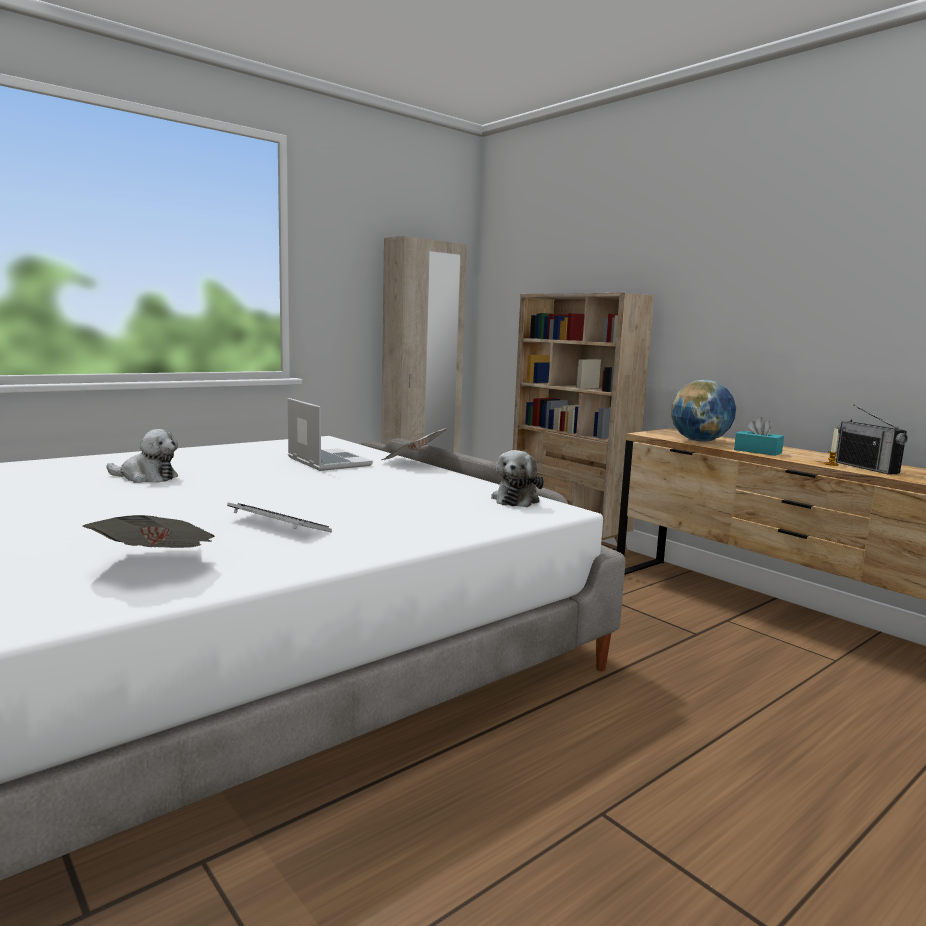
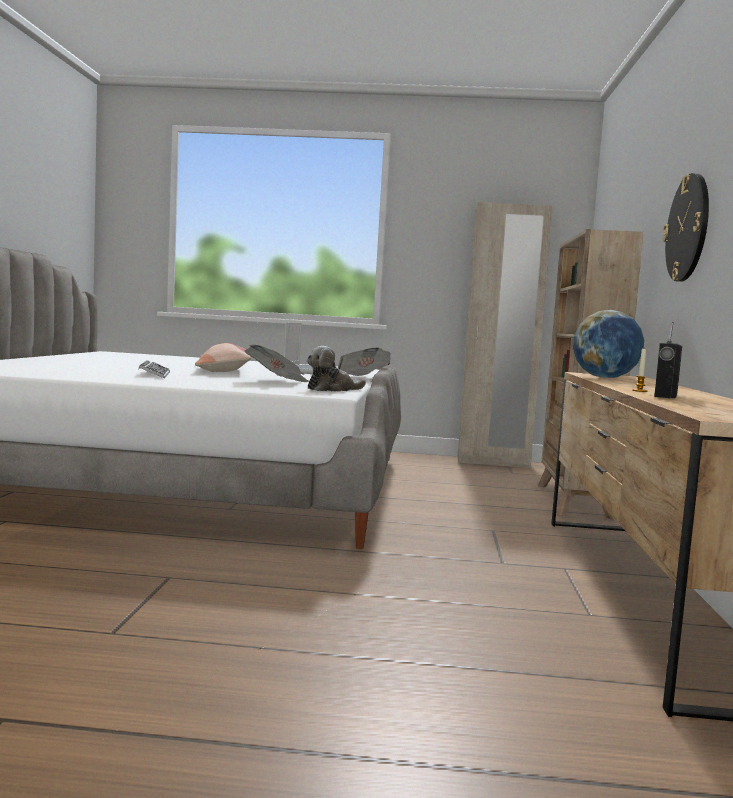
camera: 45 degrees right, 5 degrees down
newspaper [83,515,214,548] -> newspaper moved to [245,345,309,382]
plush toy [106,429,178,483] -> none
turquoise tissue box [734,417,784,456] -> none
none -> pillow [195,343,251,372]
none -> wall clock [662,173,709,282]

